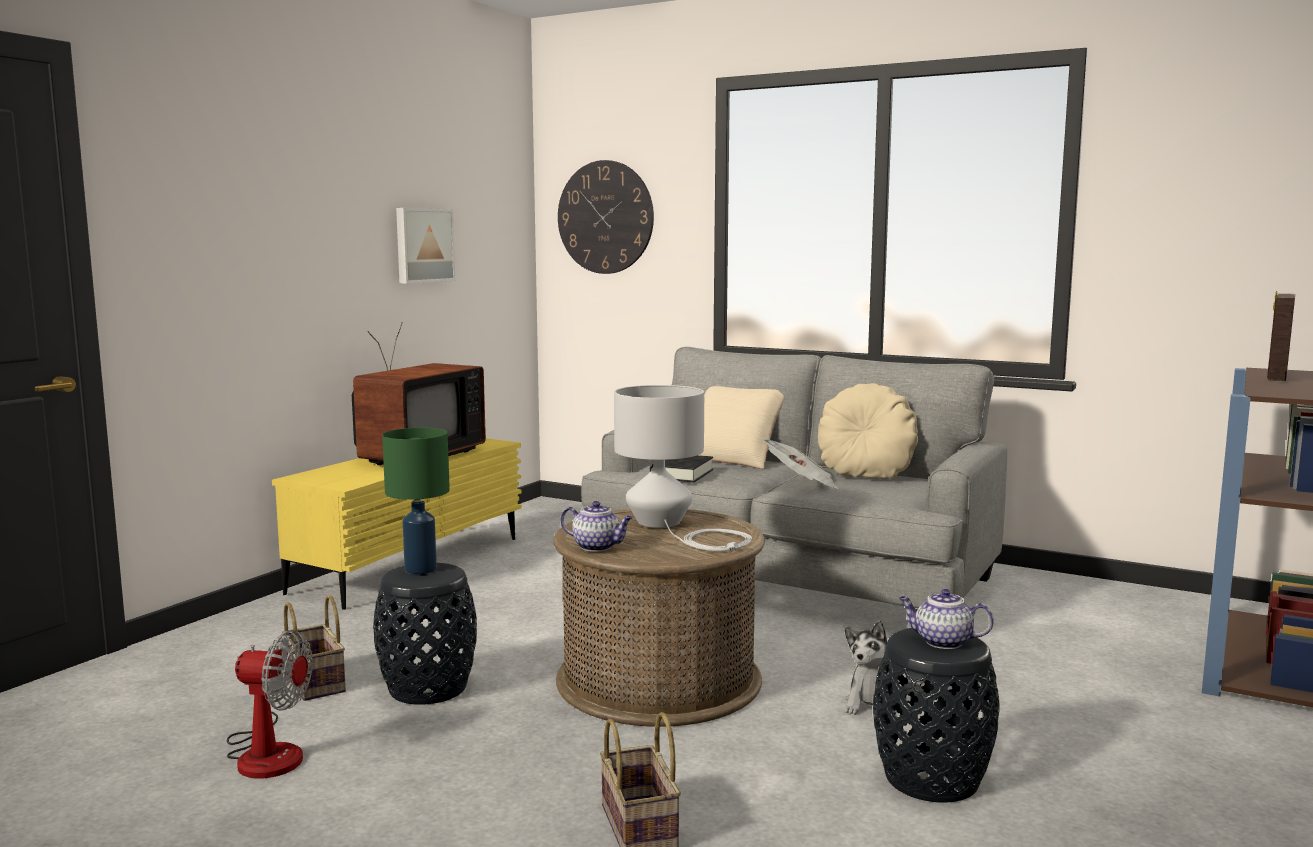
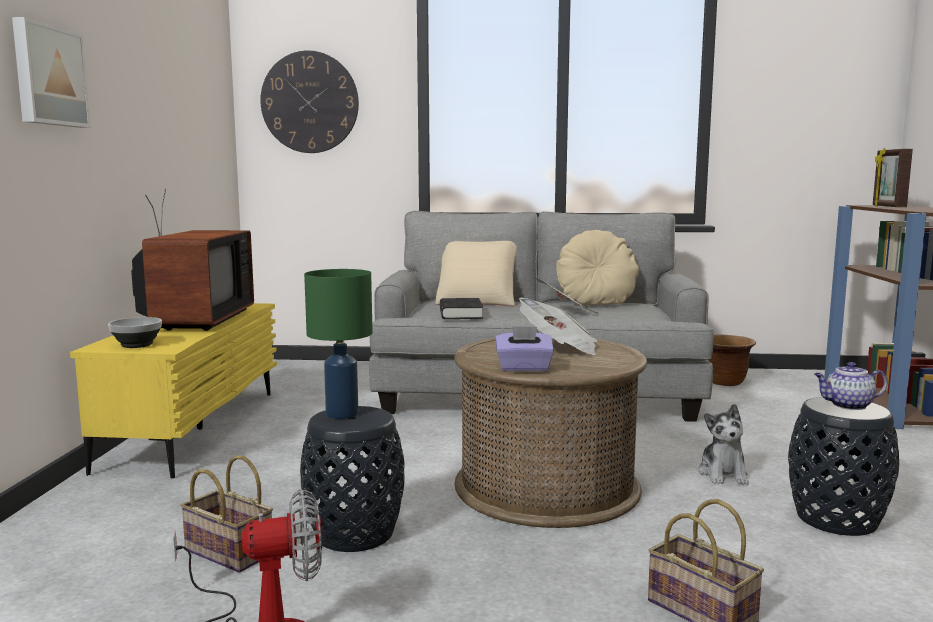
camera: 25 degrees left, 0 degrees up
picture [396,208,455,284] -> picture moved to [12,17,91,128]
teapot [561,501,633,552] -> purple tissue box [495,326,554,371]
white table lamp [614,385,752,551] -> newspaper [519,298,597,355]
none -> bowl [108,317,162,348]
none -> brown planter [708,335,756,386]

